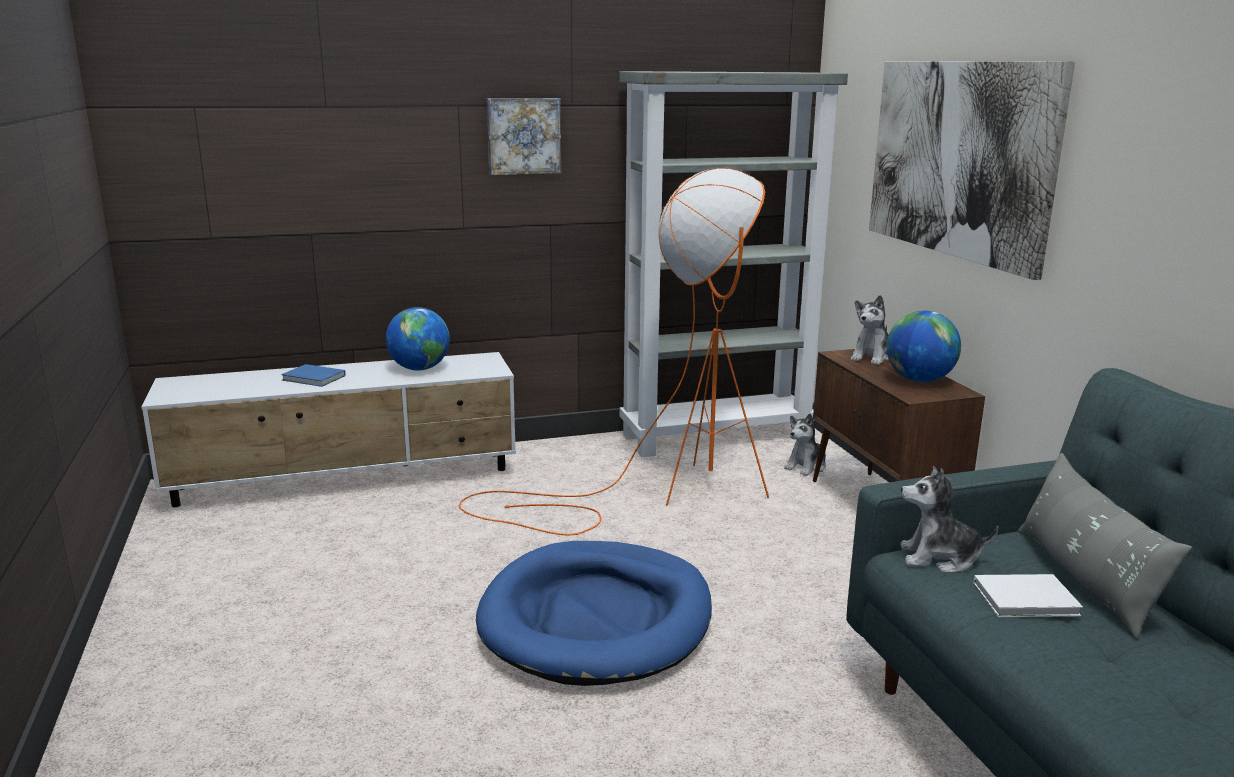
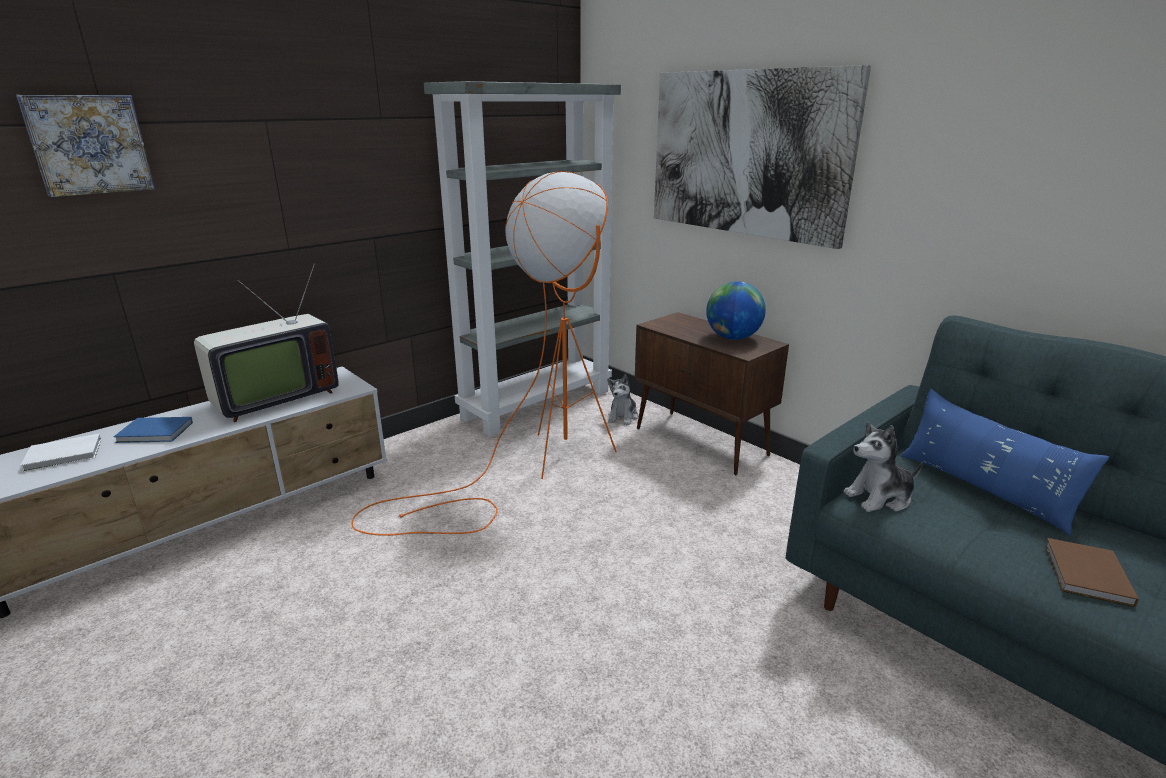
camera: 25 degrees left, 5 degrees up
globe [386,307,450,371] -> television [194,263,339,422]
blue dog bed [476,541,712,686] -> none
picture [487,98,561,175] -> picture moved to [16,95,155,197]
plush toy [851,295,889,365] -> none
white book [973,574,1083,617] -> white book moved to [20,434,101,472]
grey pillow [1018,453,1192,639] -> blue pillow [901,389,1109,536]
none -> brown book [1045,538,1139,607]

